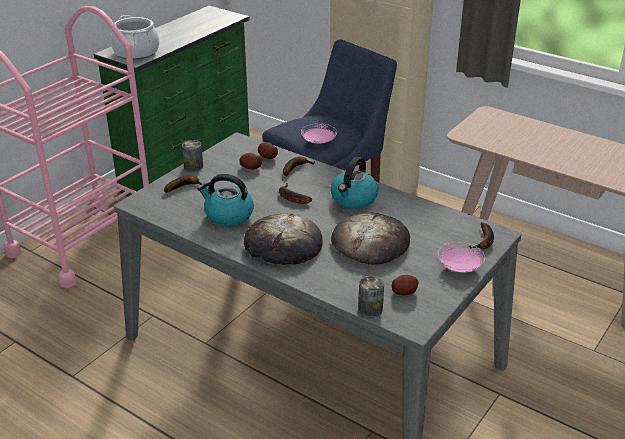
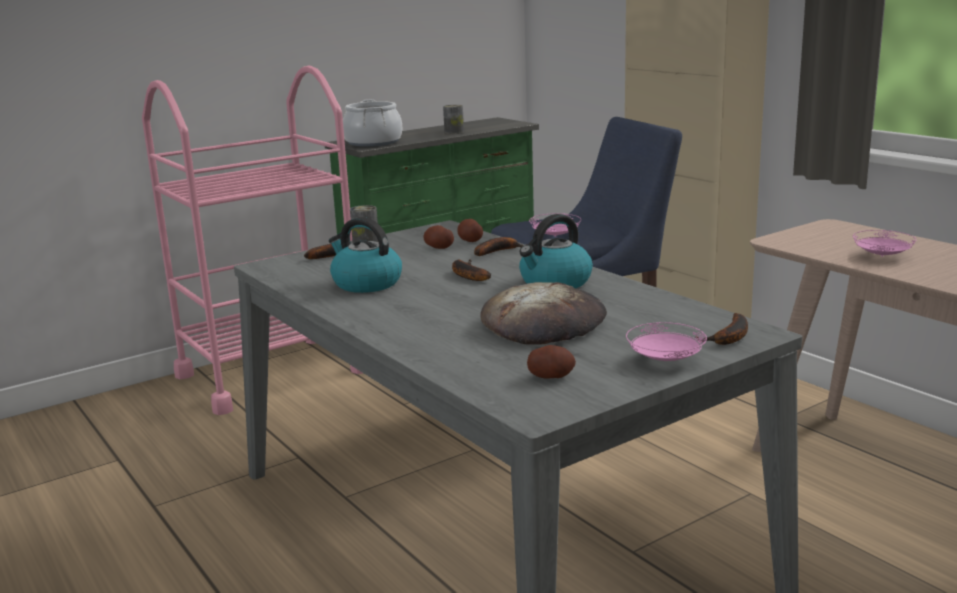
camera: 20 degrees right, 15 degrees down
bread [244,214,323,265] -> none
can [358,276,384,317] -> can moved to [443,105,464,134]
none -> pink plate [853,230,916,257]

